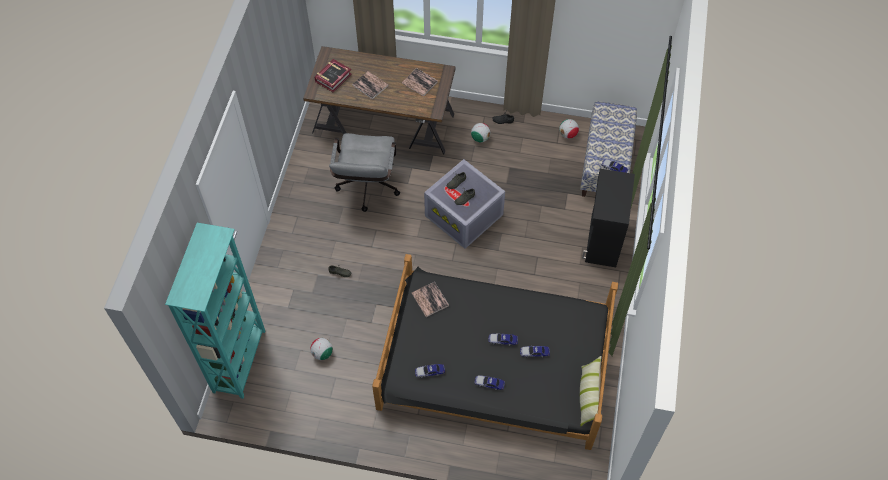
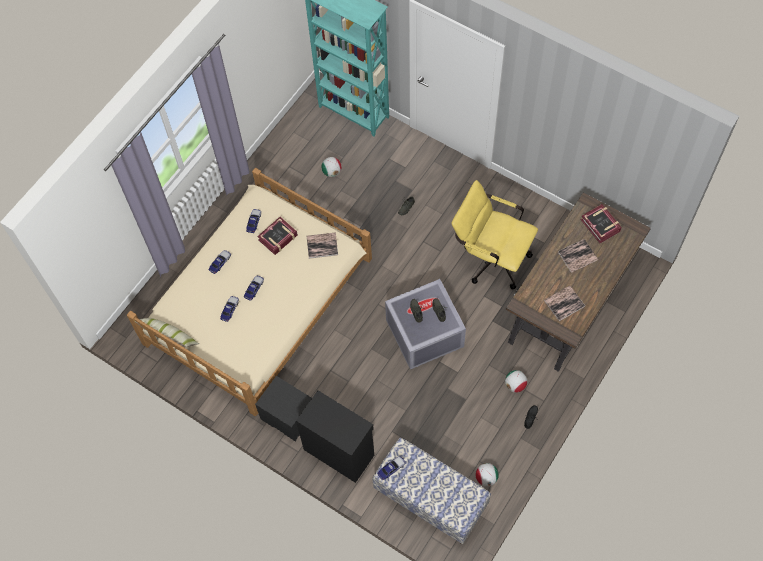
camera: 115 degrees right, 5 degrees up
grey office chair [329,133,400,212] -> yellow office chair [452,180,538,290]
black bed [372,254,618,450] -> beige bed [127,168,372,416]
none -> black nightstand [255,376,312,442]
none -> book [257,217,298,255]

